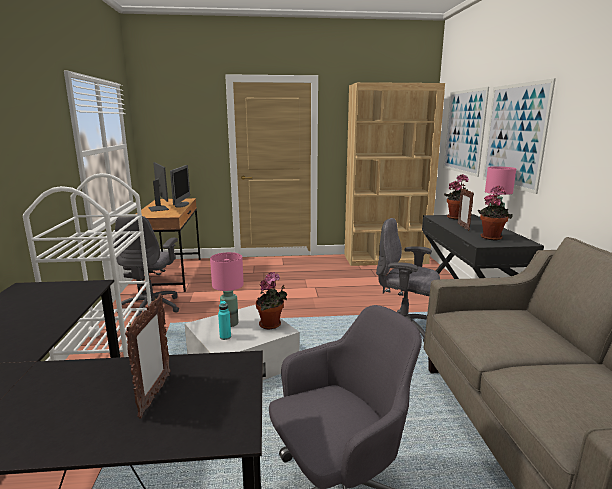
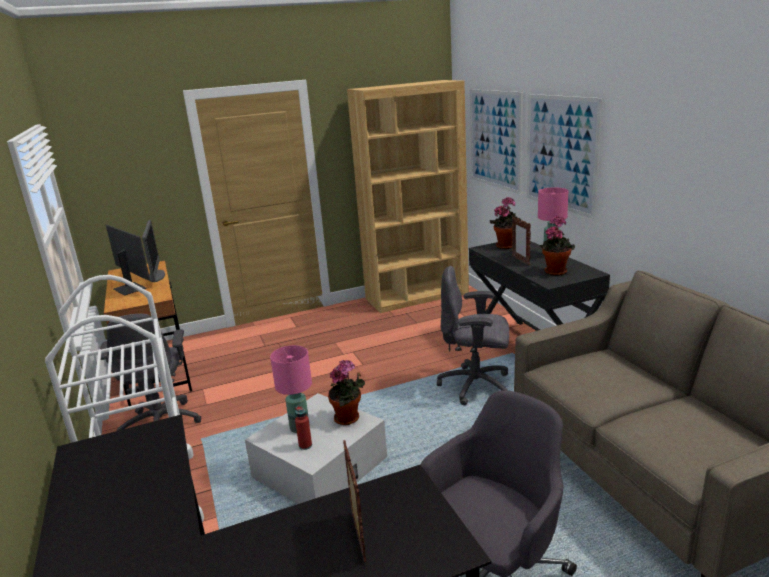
camera: 15 degrees left, 5 degrees up
turquoise bottle [218,301,231,340] -> red bottle [295,406,312,450]

